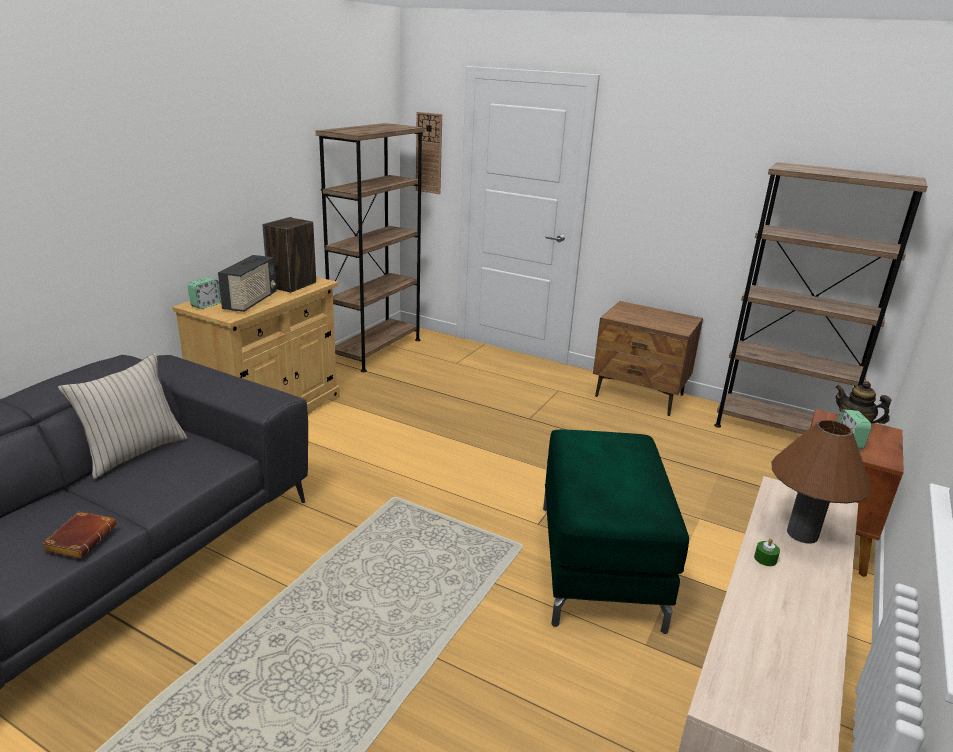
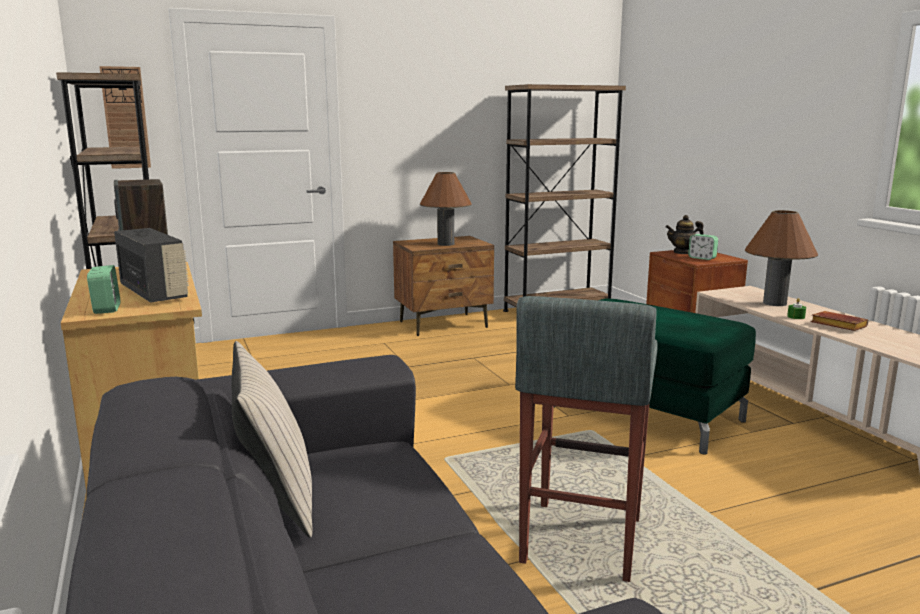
camera: 50 degrees left, 10 degrees down
brown book [42,511,116,559] -> brown book moved to [811,311,868,331]
none -> brown table lamp [420,172,472,246]
none -> grey stool [515,296,658,582]

